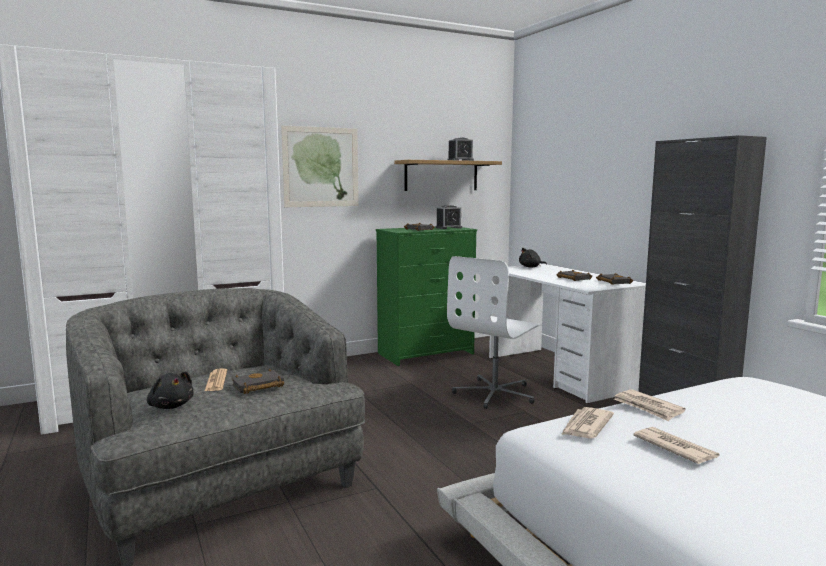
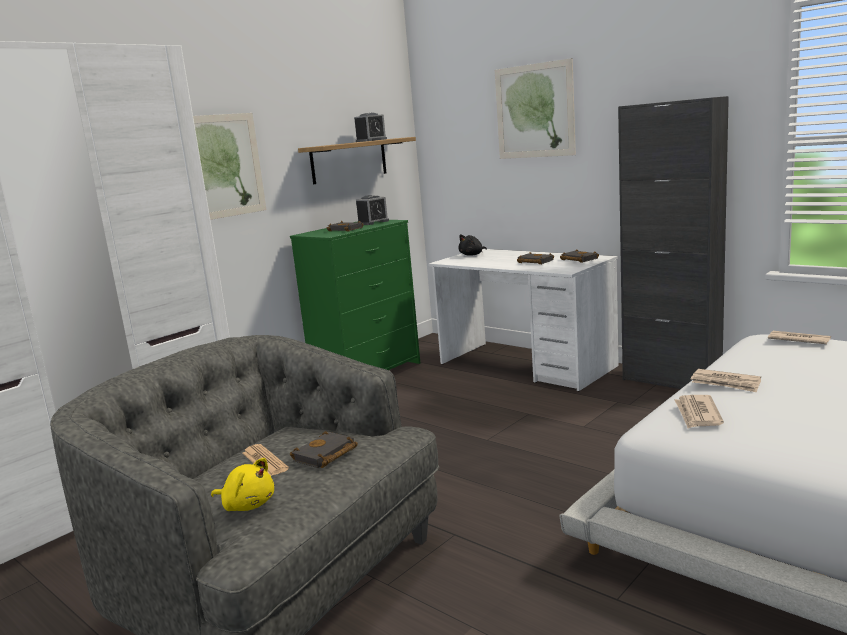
camera: 20 degrees left, 5 degrees up
black plush toy [147,371,194,409] -> yellow plush toy [211,458,274,511]
white office chair [447,256,542,409] -> none
newspaper [633,427,720,464] -> newspaper moved to [768,331,831,344]
none -> picture [495,58,576,159]

